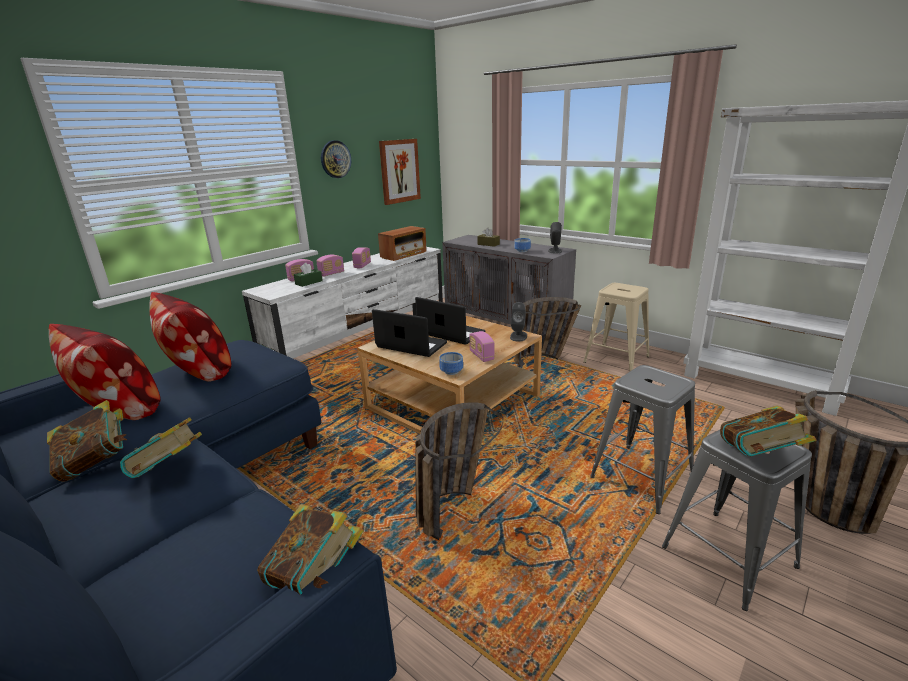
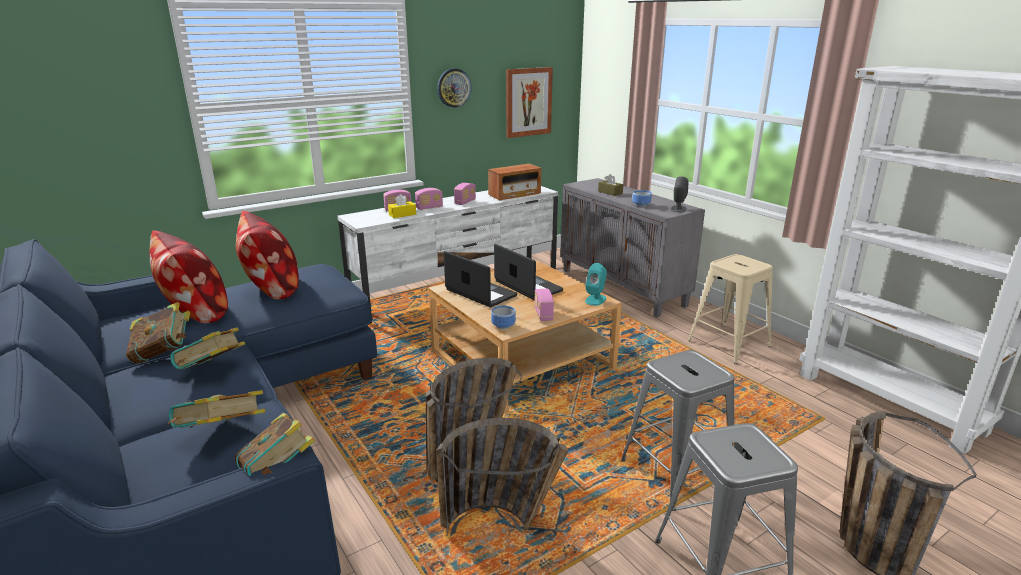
camera: 15 degrees right, 0 degrees up
green tissue box [294,263,323,287] -> yellow tissue box [388,194,416,218]
grey speaker [510,302,527,341] -> turquoise speaker [585,263,607,306]
basket [514,297,581,367] -> basket moved to [436,418,568,536]
book [720,405,816,457] -> book moved to [168,390,265,428]

